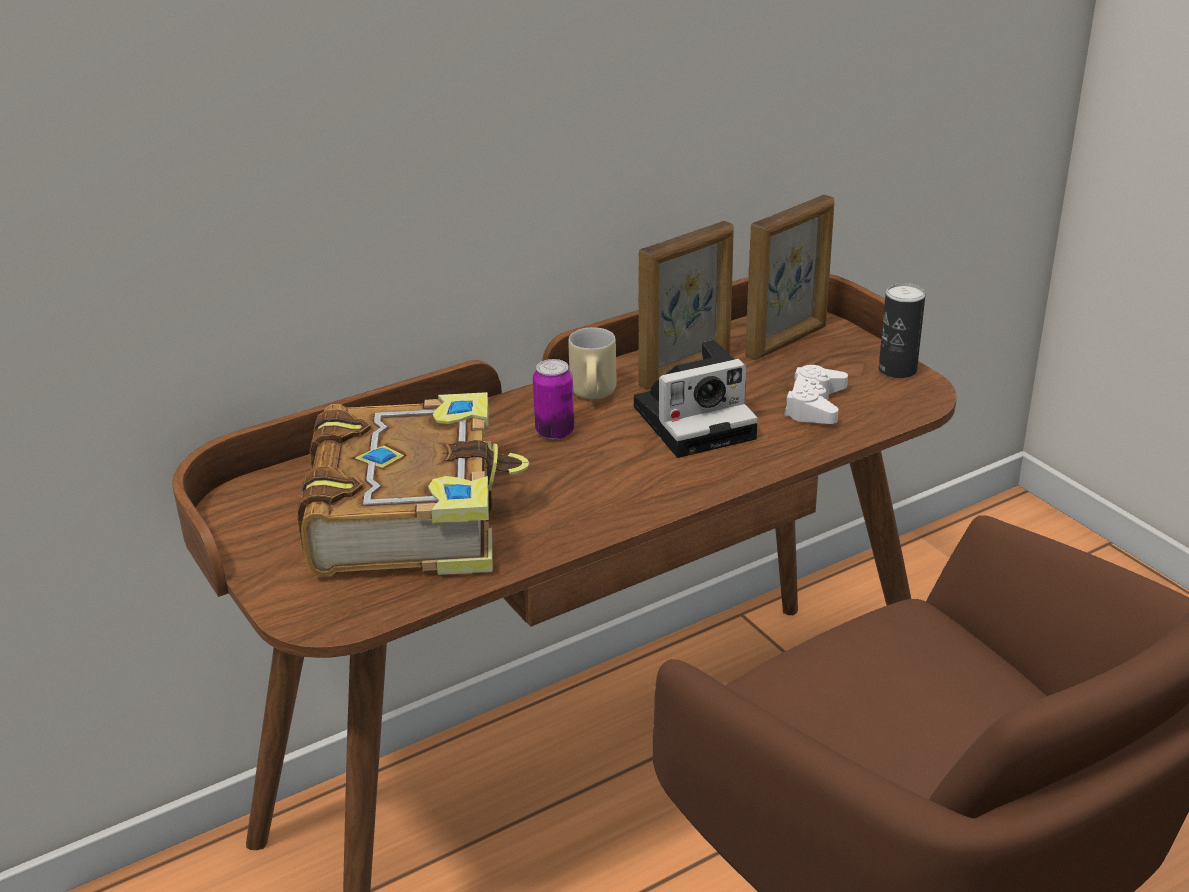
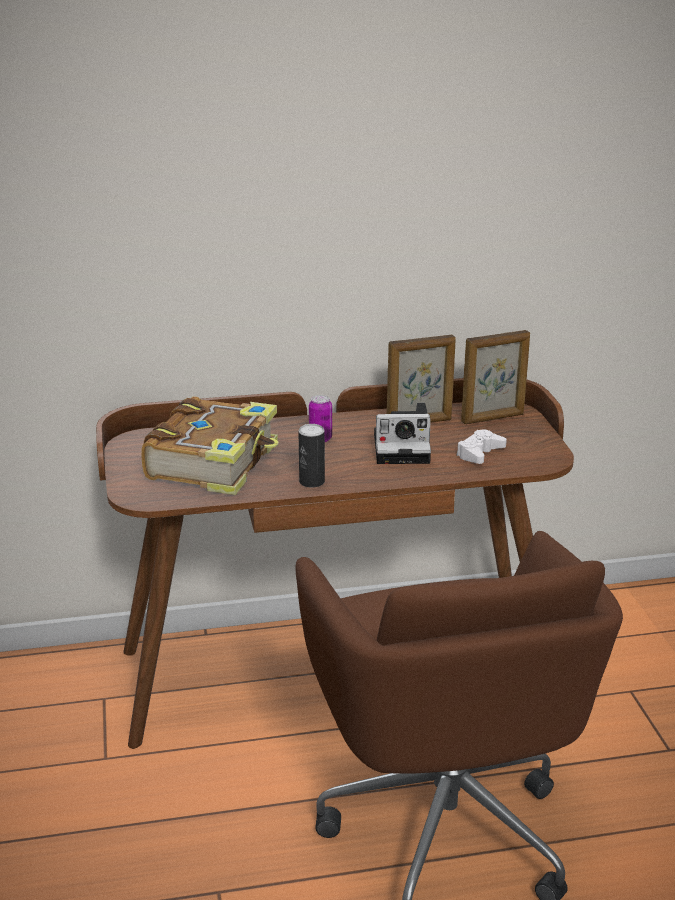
camera: 20 degrees right, 5 degrees down
beige mug [568,327,617,399] -> none
can [879,283,925,378] -> can moved to [298,424,325,487]

